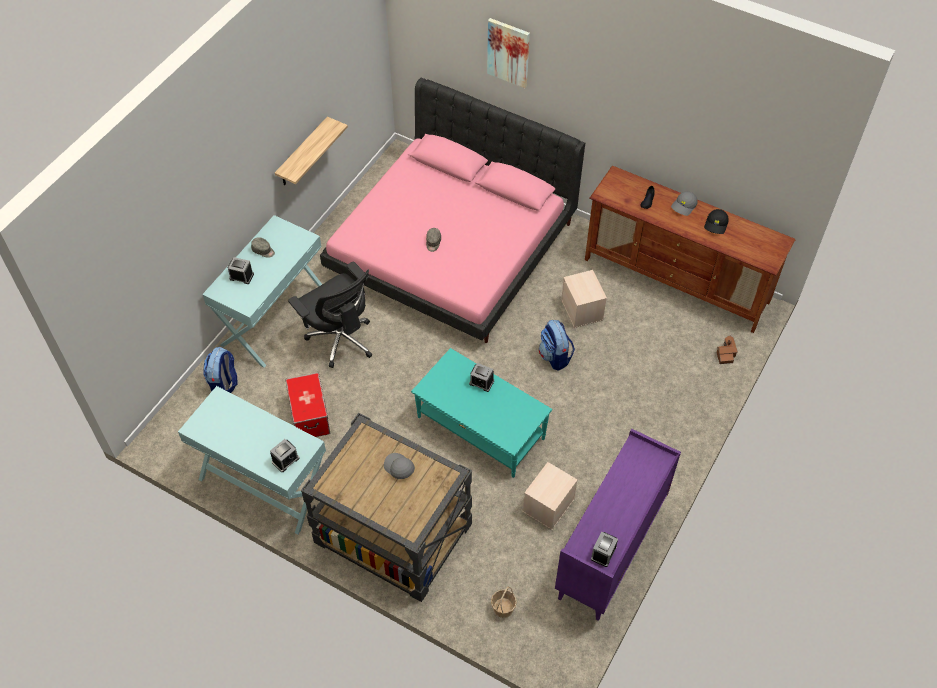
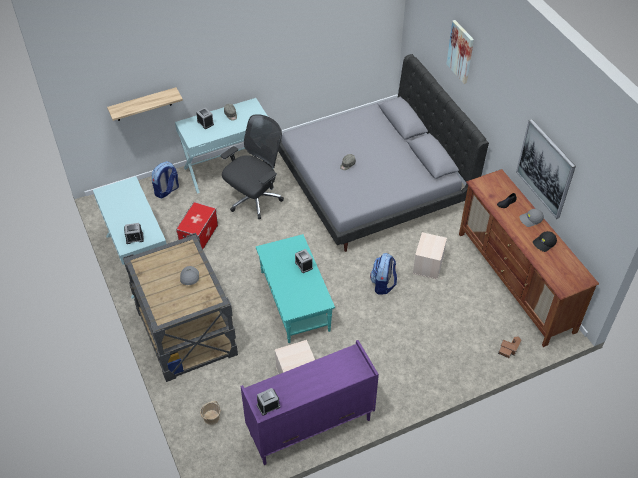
camera: 35 degrees right, 5 degrees down
shelf [275,117,348,185] -> shelf moved to [107,87,183,121]
office chair [288,262,372,368] -> office chair turned 135 degrees counterclockwise [221,114,284,219]
pink bed [320,77,585,343] -> grey bed [278,54,489,252]
none -> picture [516,119,576,219]

